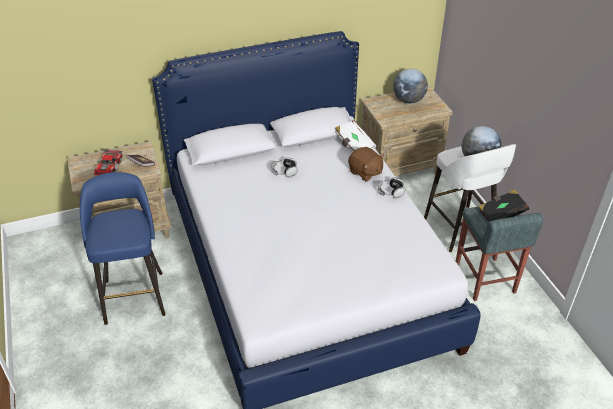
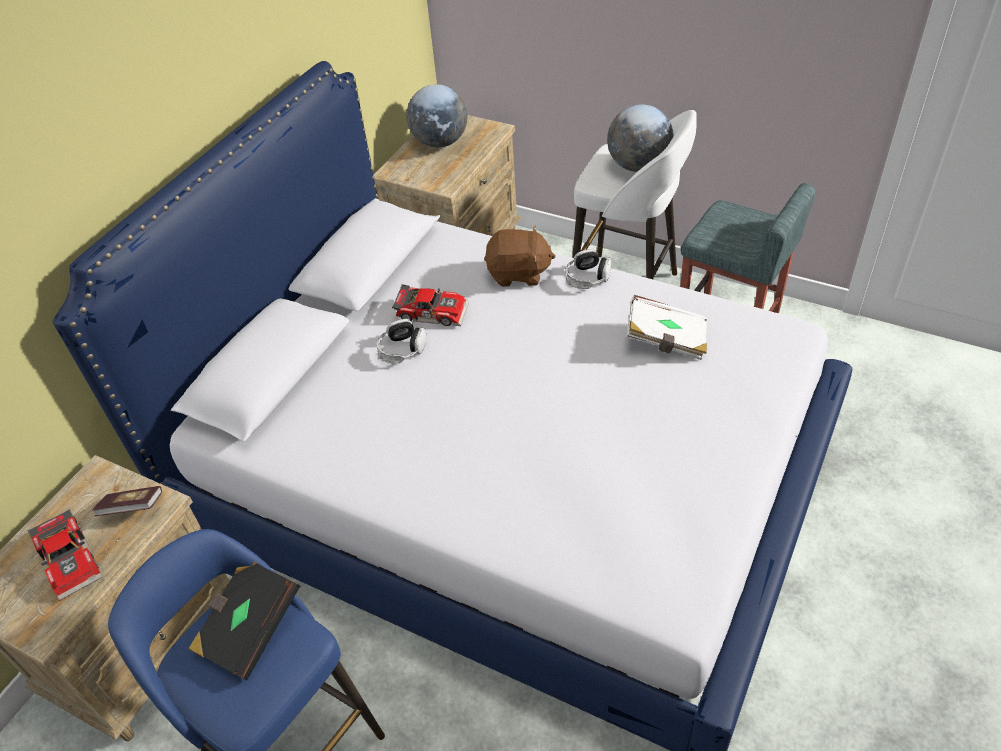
camera: 40 degrees left, 5 degrees up
white book [335,120,376,152] -> white book moved to [627,295,707,360]
black book [478,190,529,222] -> black book moved to [189,562,300,680]
none -> toy car [392,284,469,326]

